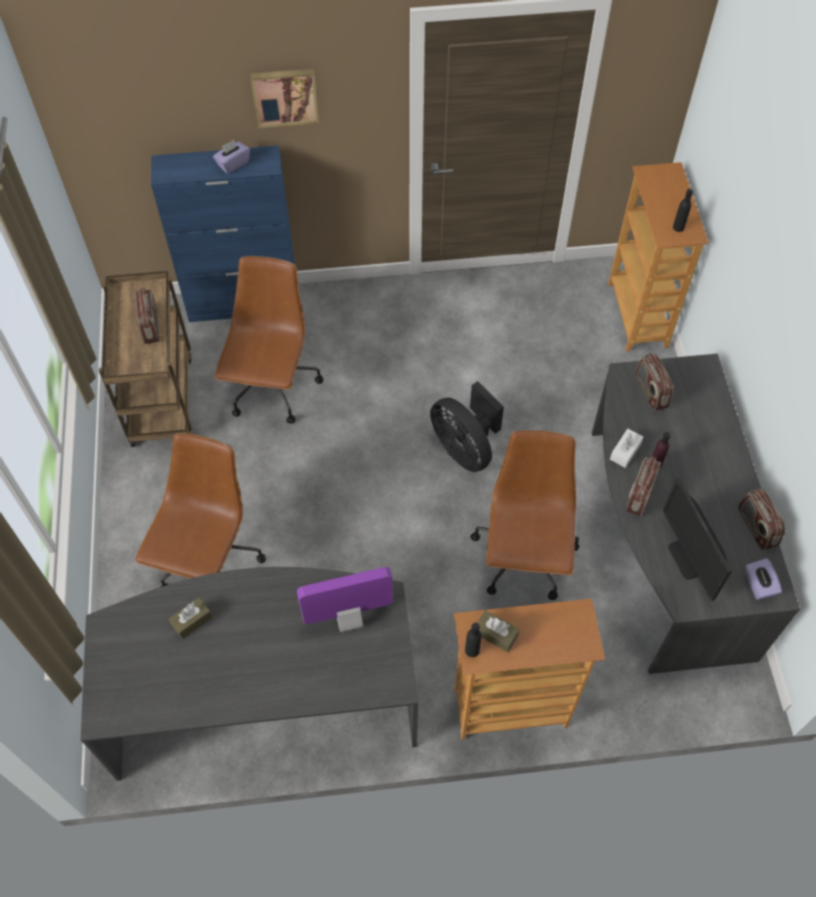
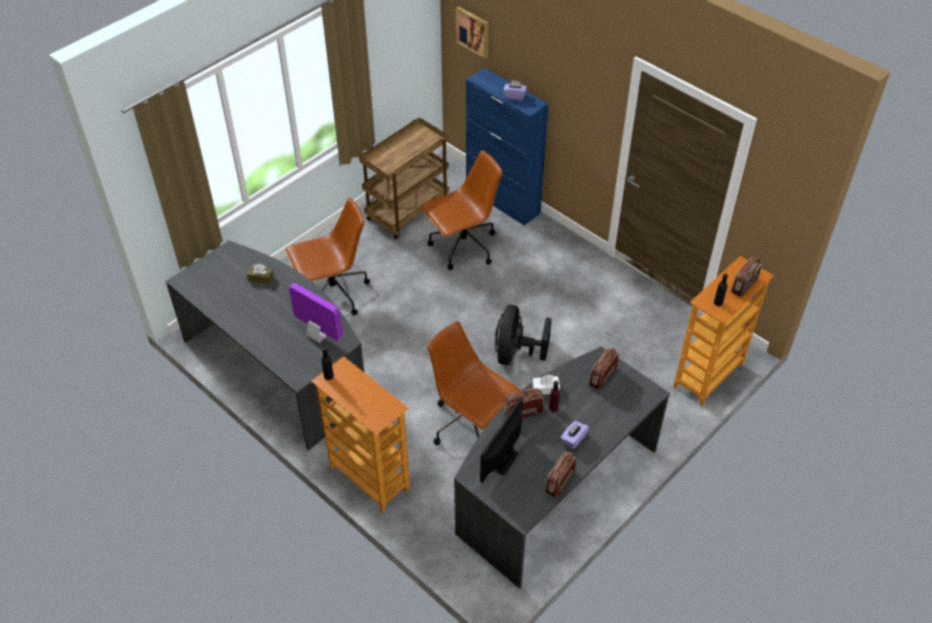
camera: 50 degrees right, 10 degrees down
radio [135,288,160,344] -> radio moved to [731,257,763,297]
picture [250,69,319,128] -> picture moved to [455,7,489,59]
brown office chair [470,430,580,600] -> brown office chair turned 105 degrees counterclockwise [428,321,521,445]
brown tissue box [477,610,519,652] -> none
purple tissue box [745,558,782,600] -> purple tissue box moved to [561,421,589,449]

